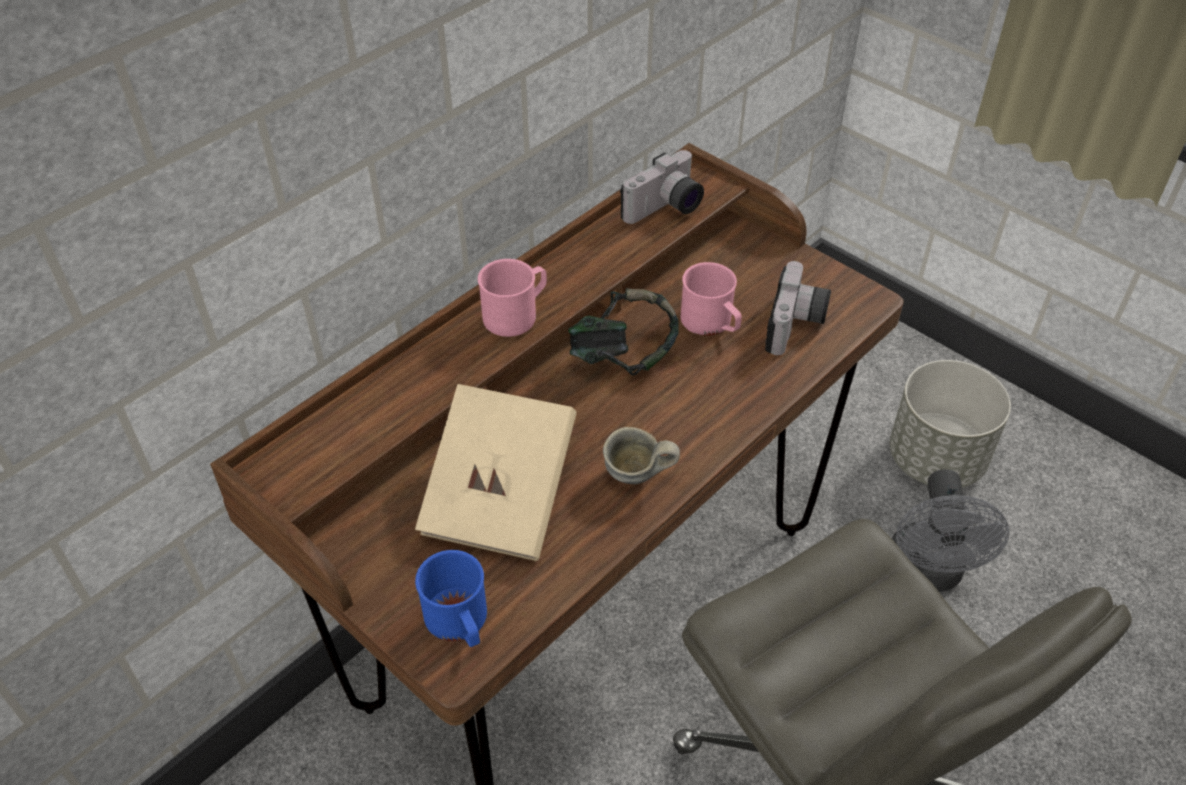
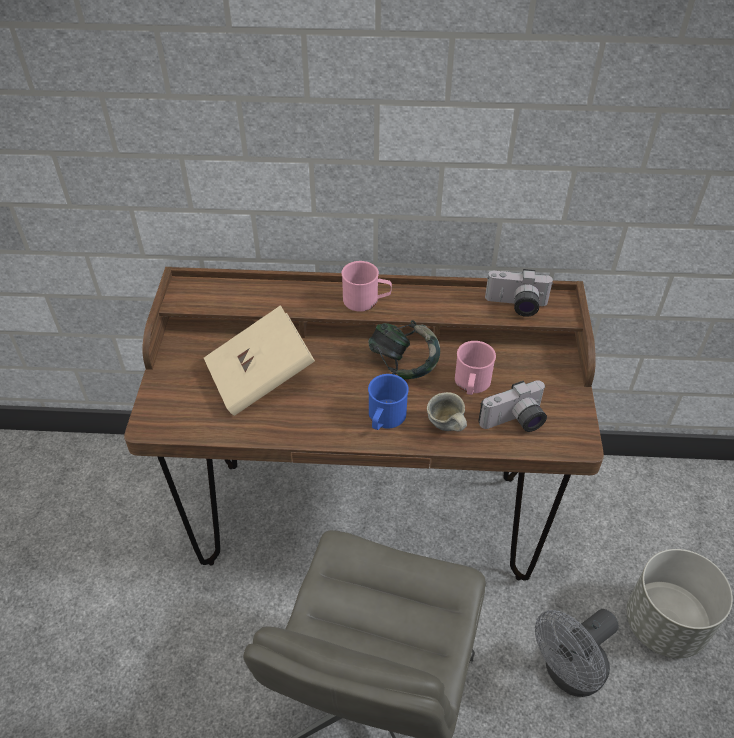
camera: 50 degrees right, 0 degrees up
blue mug [415,550,487,647] -> blue mug moved to [368,374,409,430]
grey mug [603,427,680,484] -> grey mug moved to [427,392,467,431]

